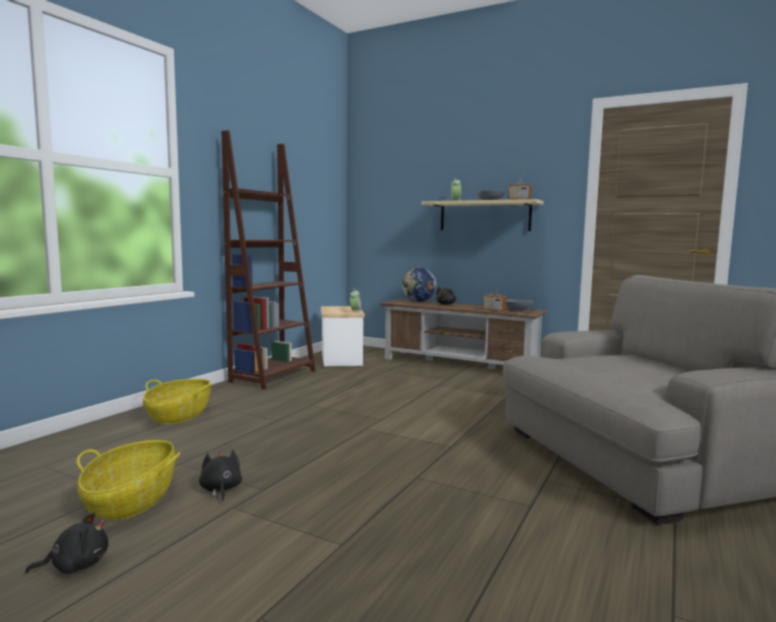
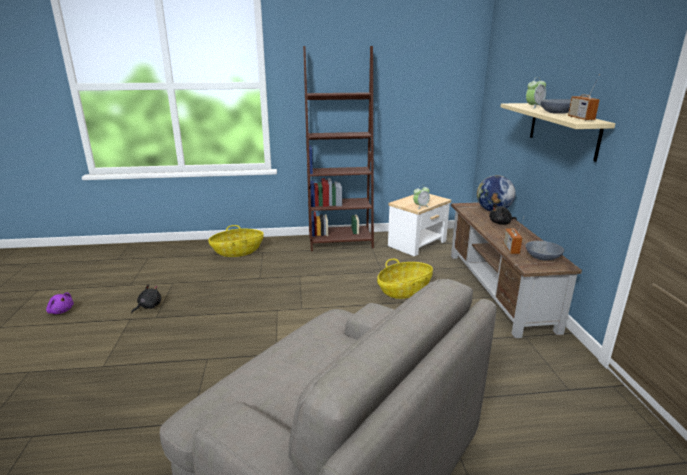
camera: 55 degrees right, 15 degrees up
black plush toy [25,513,108,574] -> purple plush toy [46,292,74,314]
basket [76,440,181,521] -> basket moved to [377,259,433,299]

